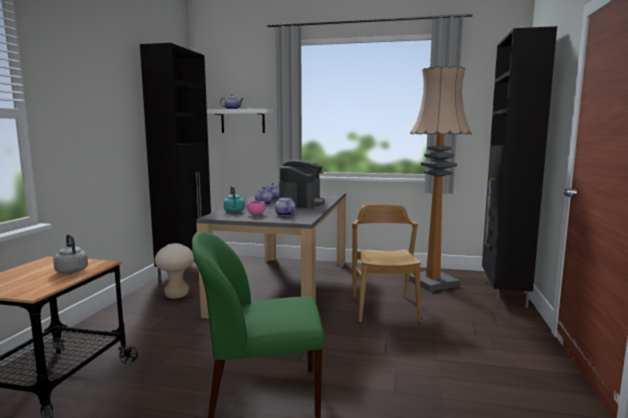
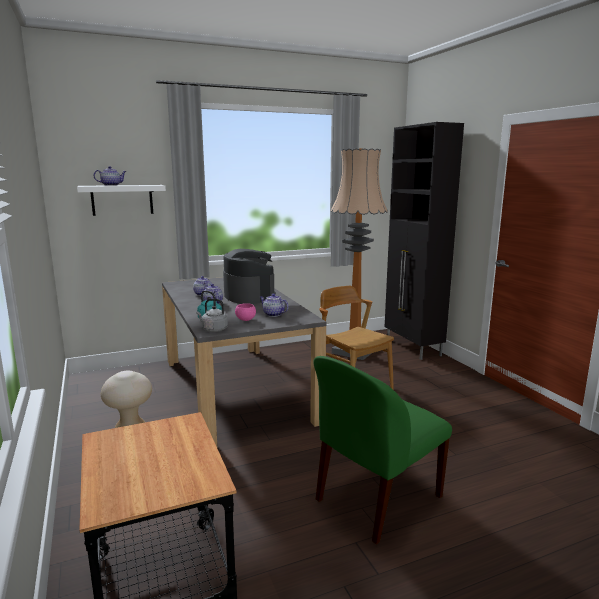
camera: 35 degrees left, 5 degrees up
grey kettle [53,234,88,273] -> grey kettle moved to [196,299,228,332]
black cabinet [140,43,211,281] -> none

